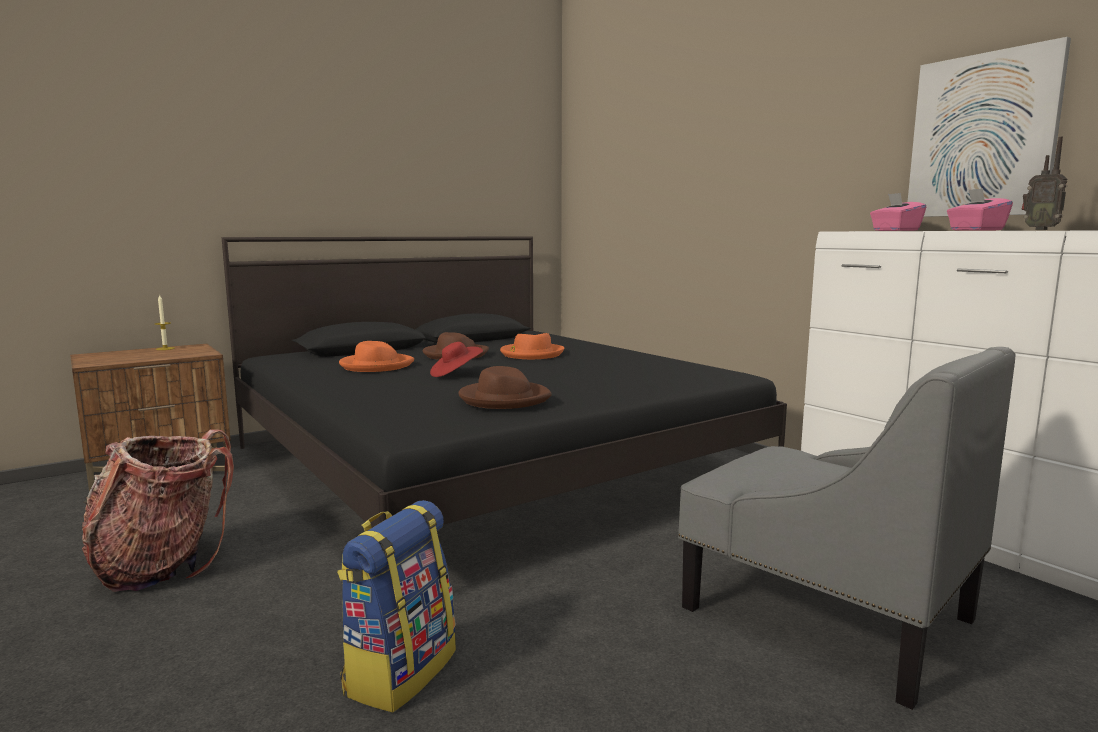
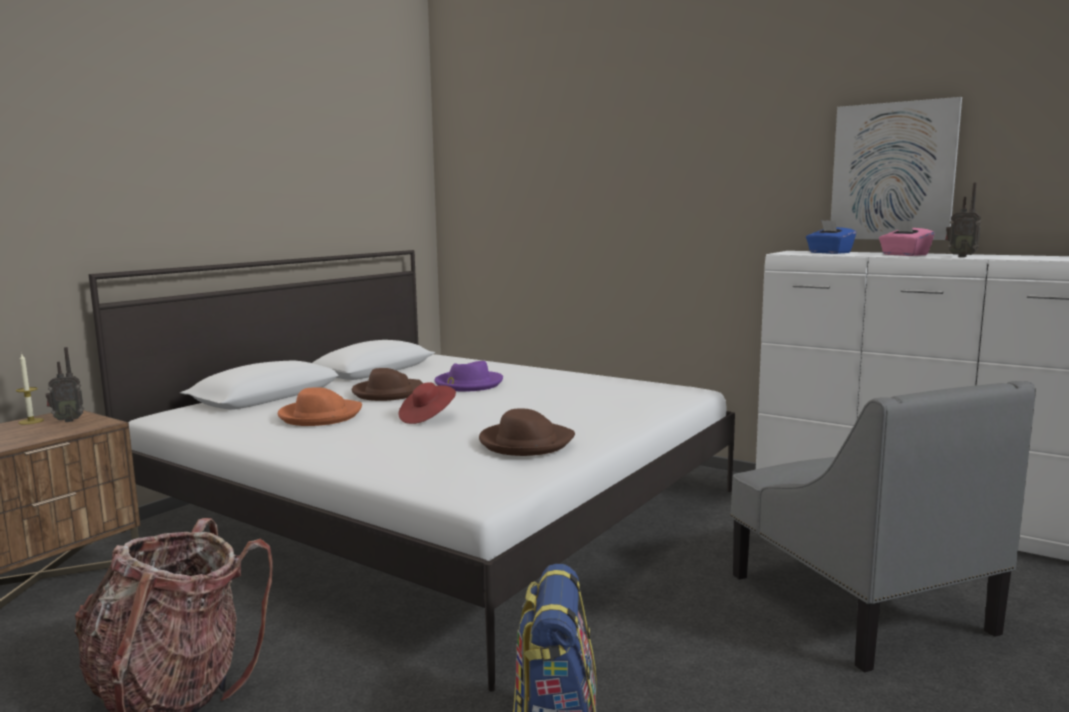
camera: 20 degrees left, 0 degrees up
black bed [222,236,787,528] -> white bed [88,250,735,691]
orange hat [500,333,564,359] -> purple hat [435,361,503,392]
grey armchair [678,347,1015,710] -> grey armchair turned 45 degrees clockwise [730,381,1036,673]
pink tissue box [870,193,926,231] -> blue tissue box [806,220,856,254]
none -> radio [45,347,84,422]

